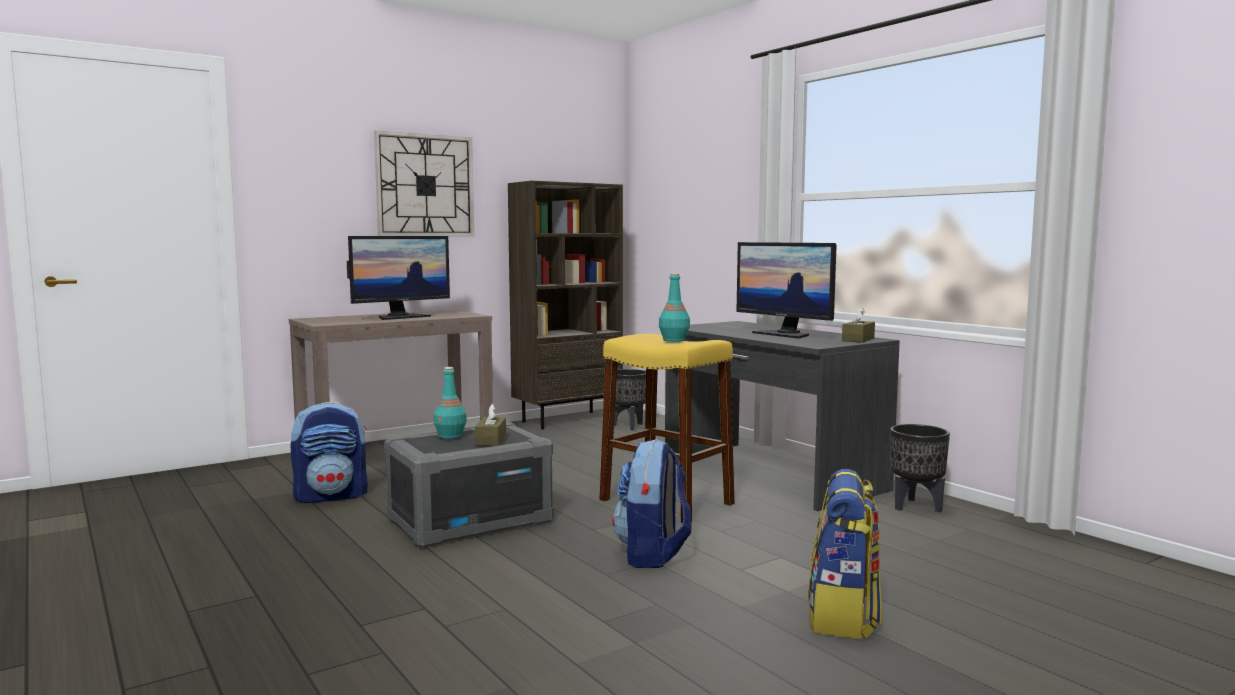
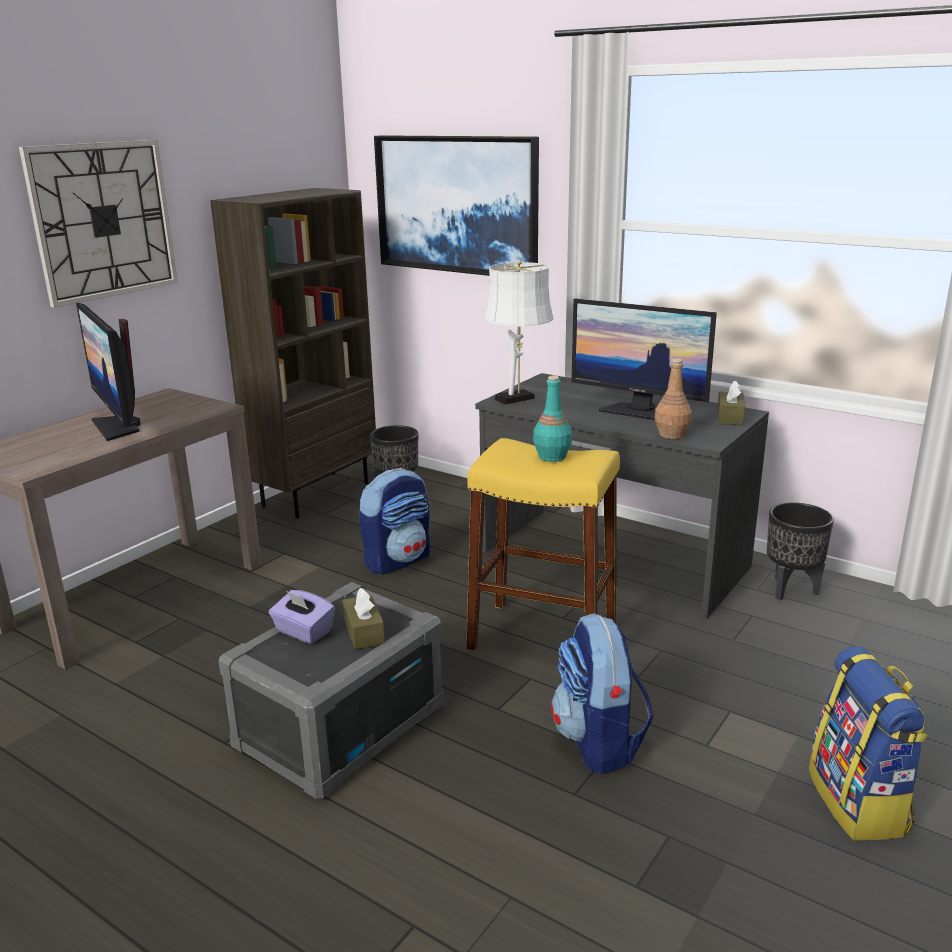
camera: 20 degrees left, 15 degrees up
backpack [291,402,368,503] -> backpack moved to [359,468,430,574]
monitor [347,236,450,320] -> monitor turned 120 degrees clockwise [76,303,140,441]
turquoise bottle [434,367,467,439] -> purple tissue box [269,590,335,644]
none -> picture [374,135,539,276]
none -> white table lamp [484,260,553,405]
none -> brown bottle [655,359,692,439]

